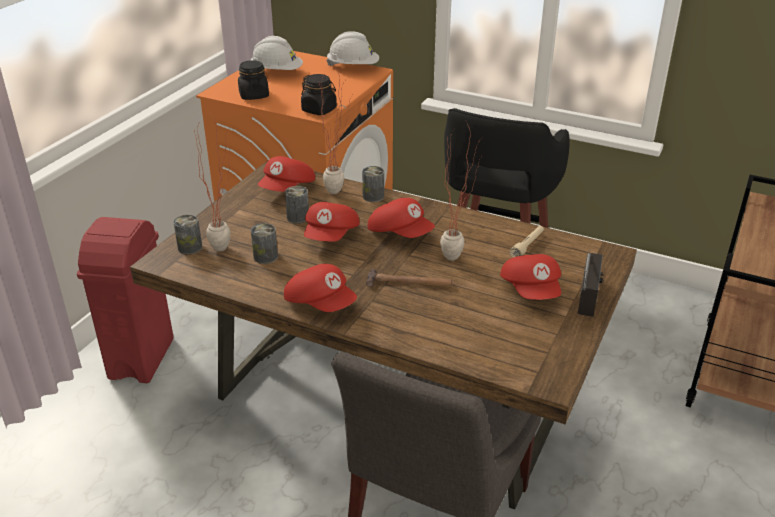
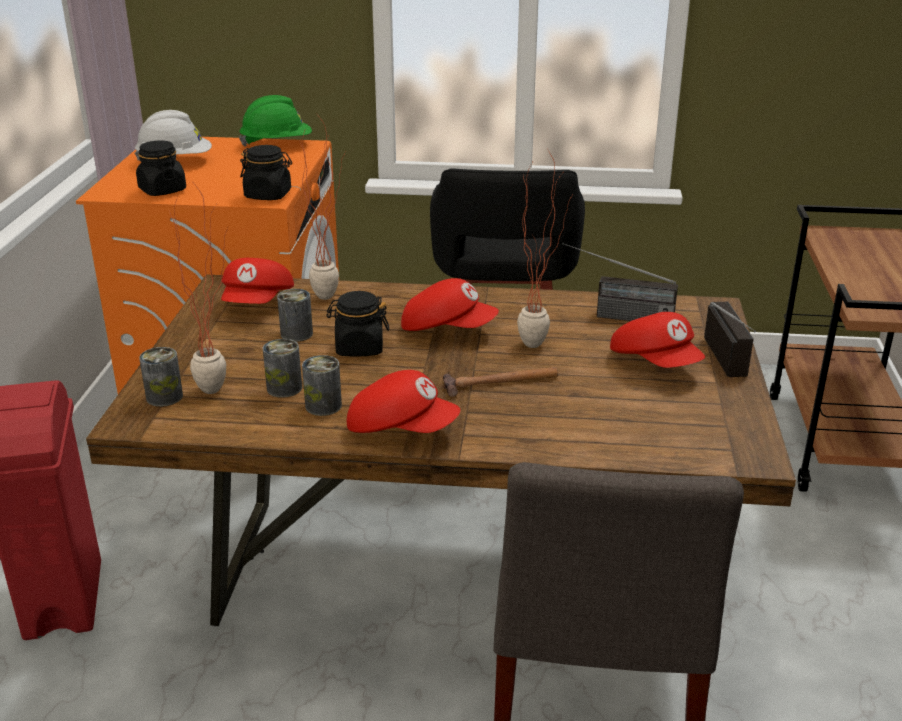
camera: 20 degrees left, 5 degrees down
red cap [304,202,360,242] -> black jar [326,291,389,356]
white hard hat [326,31,379,66] -> green hard hat [239,95,312,147]
can [362,166,384,202] -> can moved to [302,355,342,416]
beige flashlight [510,226,544,258] -> radio [562,243,678,321]

